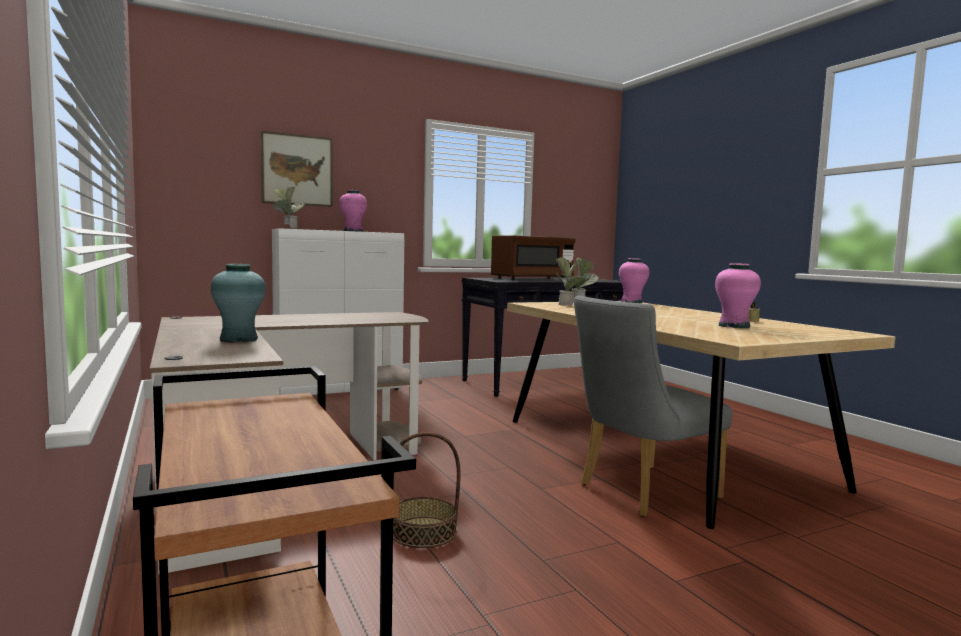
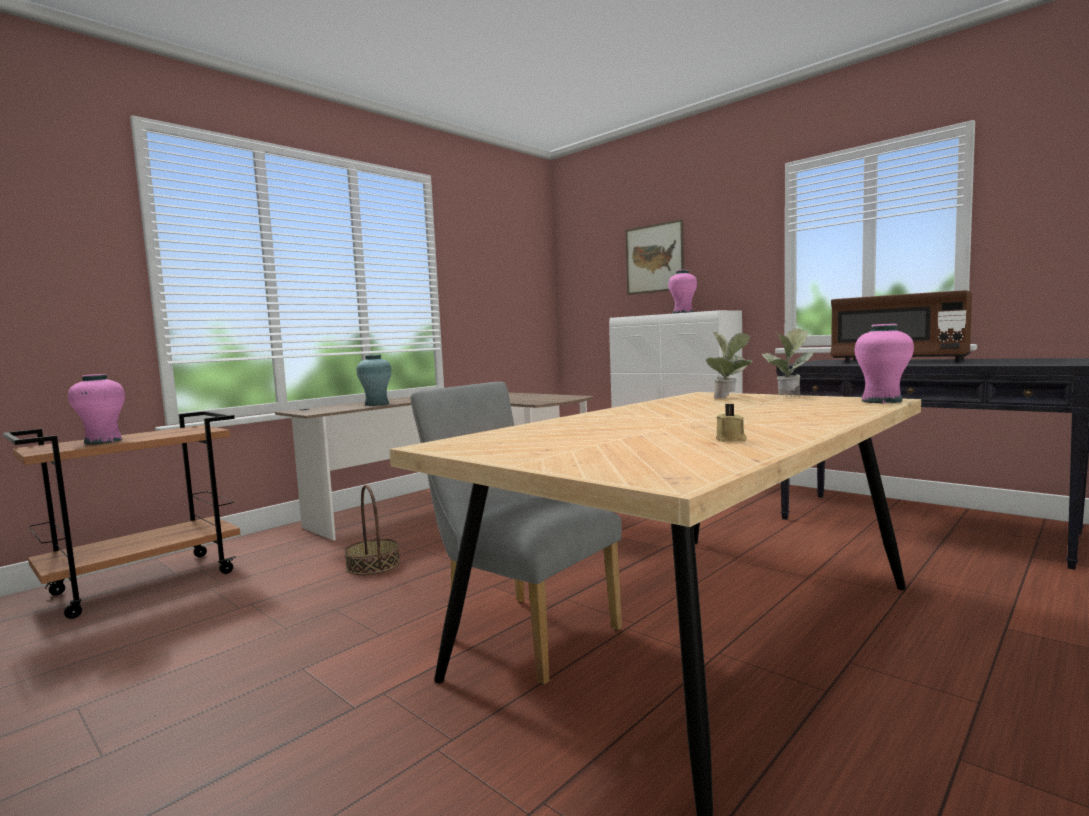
camera: 70 degrees right, 0 degrees up
potted plant [273,187,305,229] -> none
pink vase [715,263,761,328] -> pink vase moved to [68,374,125,445]

